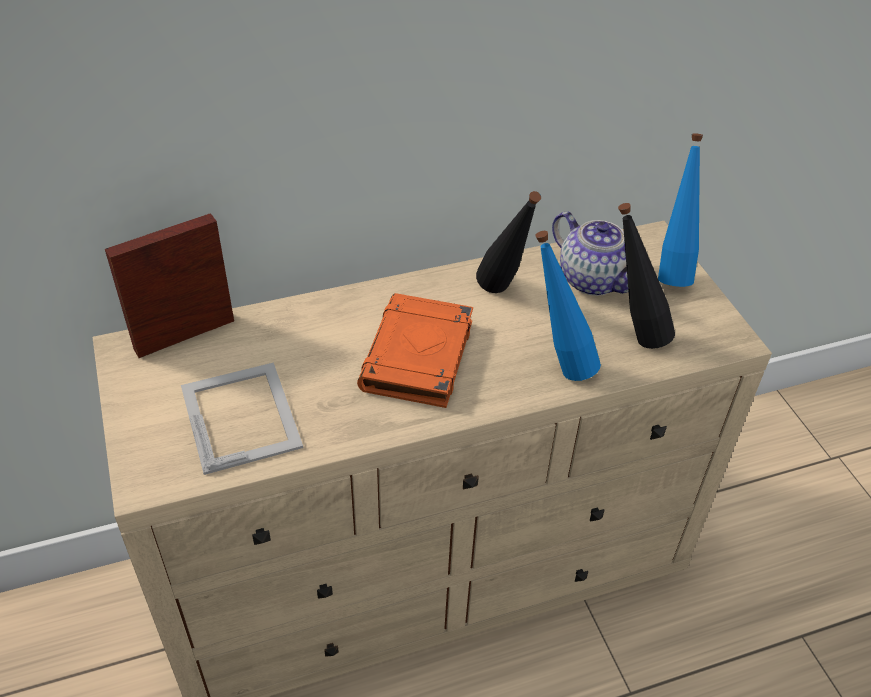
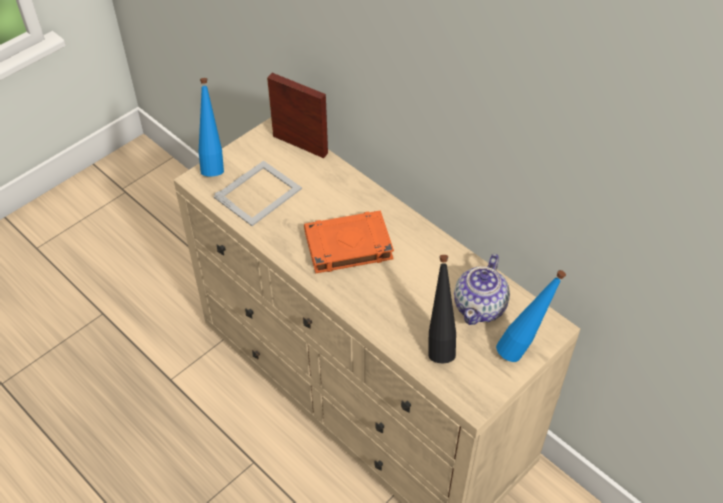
camera: 65 degrees right, 5 degrees up
black bottle [476,191,541,293] -> none
blue bottle [535,231,601,381] -> blue bottle moved to [199,78,224,177]

